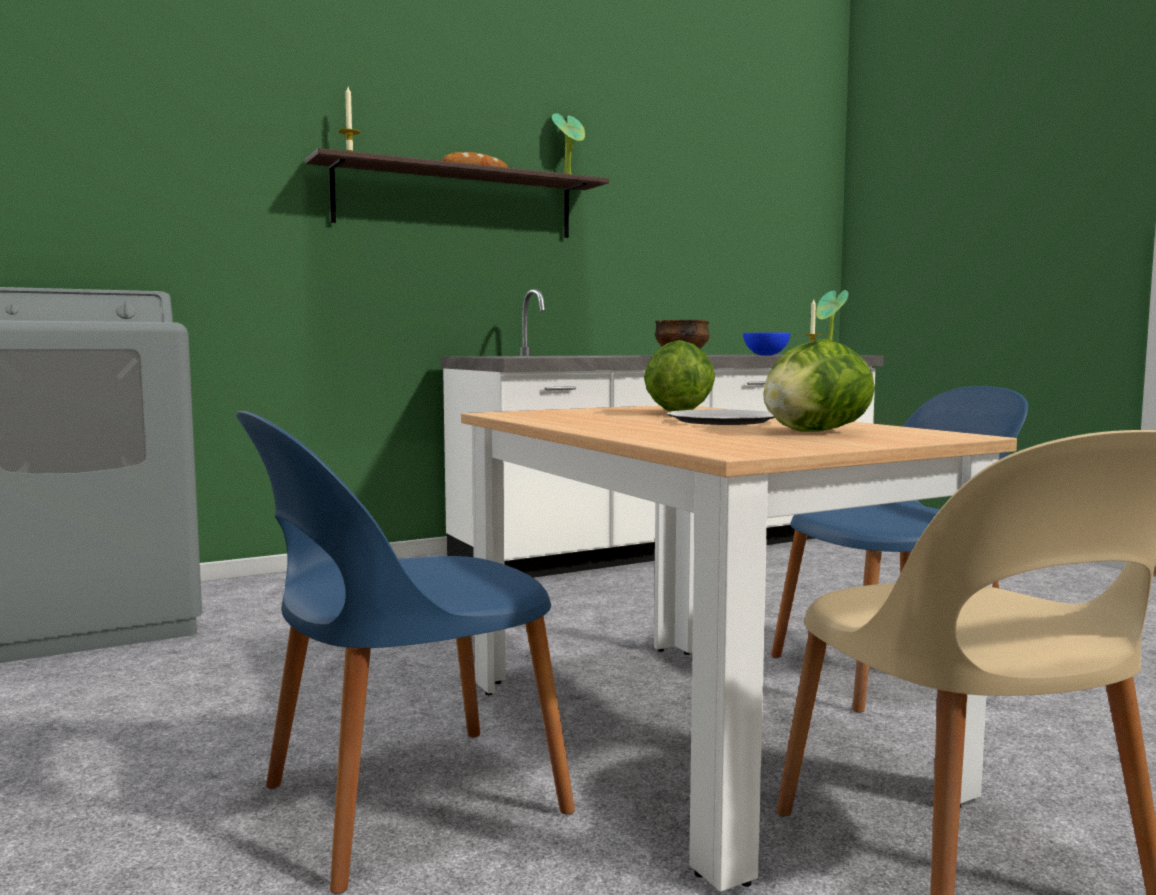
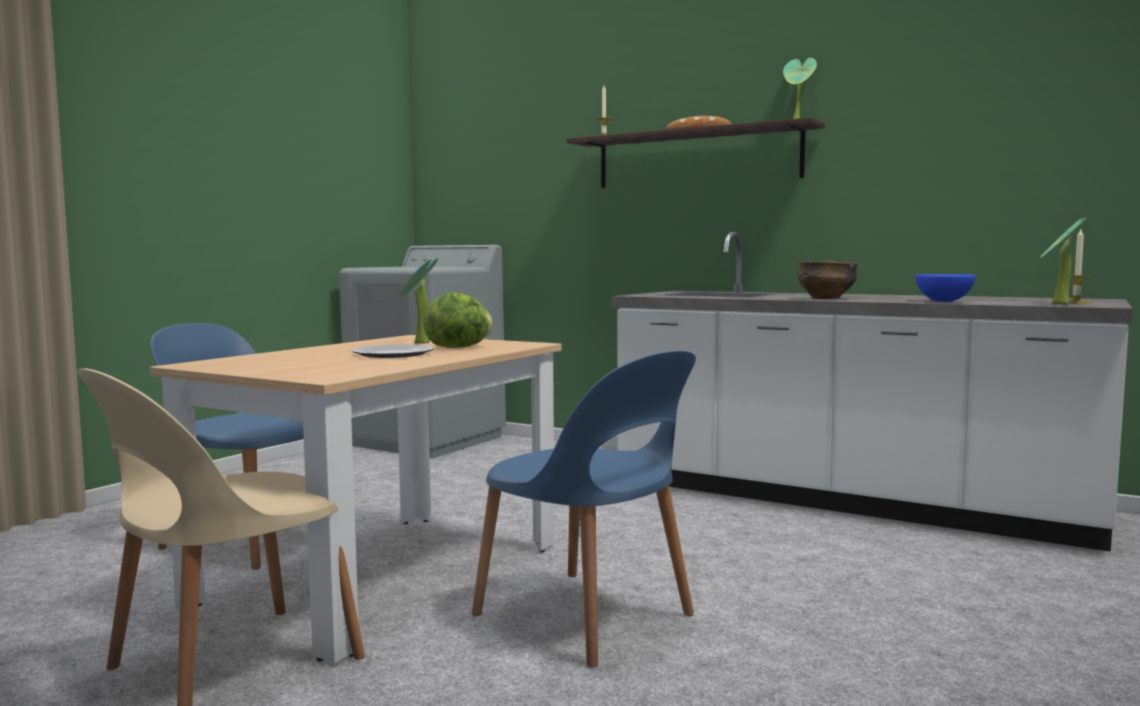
camera: 60 degrees right, 0 degrees up
lettuce [763,339,875,432] -> none
none -> potted plant [399,258,439,344]

